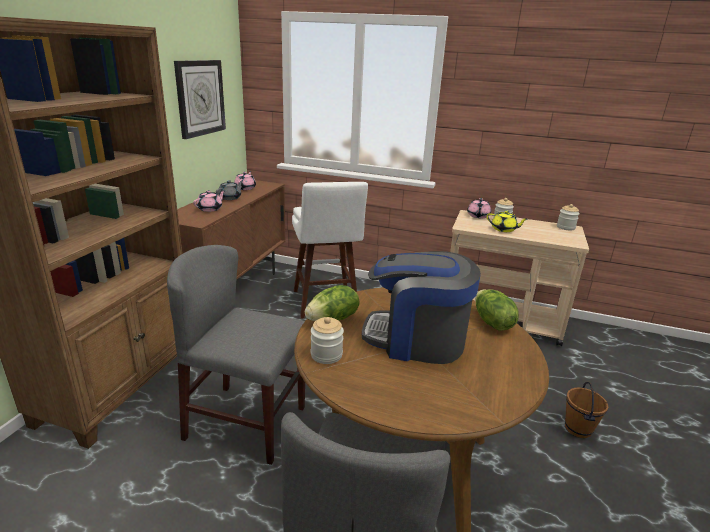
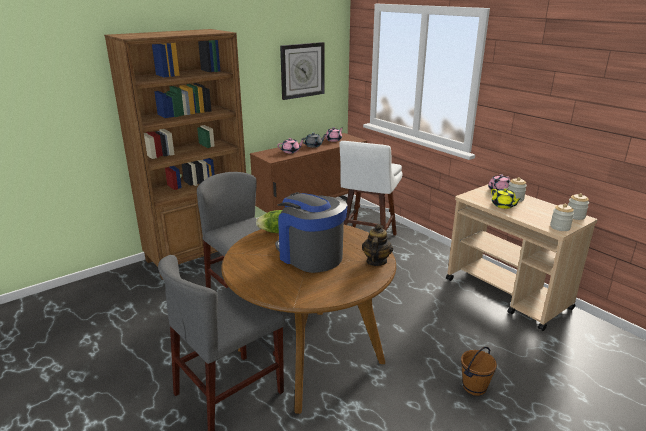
camera: 35 degrees right, 0 degrees up
jar [311,317,344,364] -> jar moved to [550,204,574,231]
lettuce [475,289,519,331] -> teapot [362,224,393,266]

